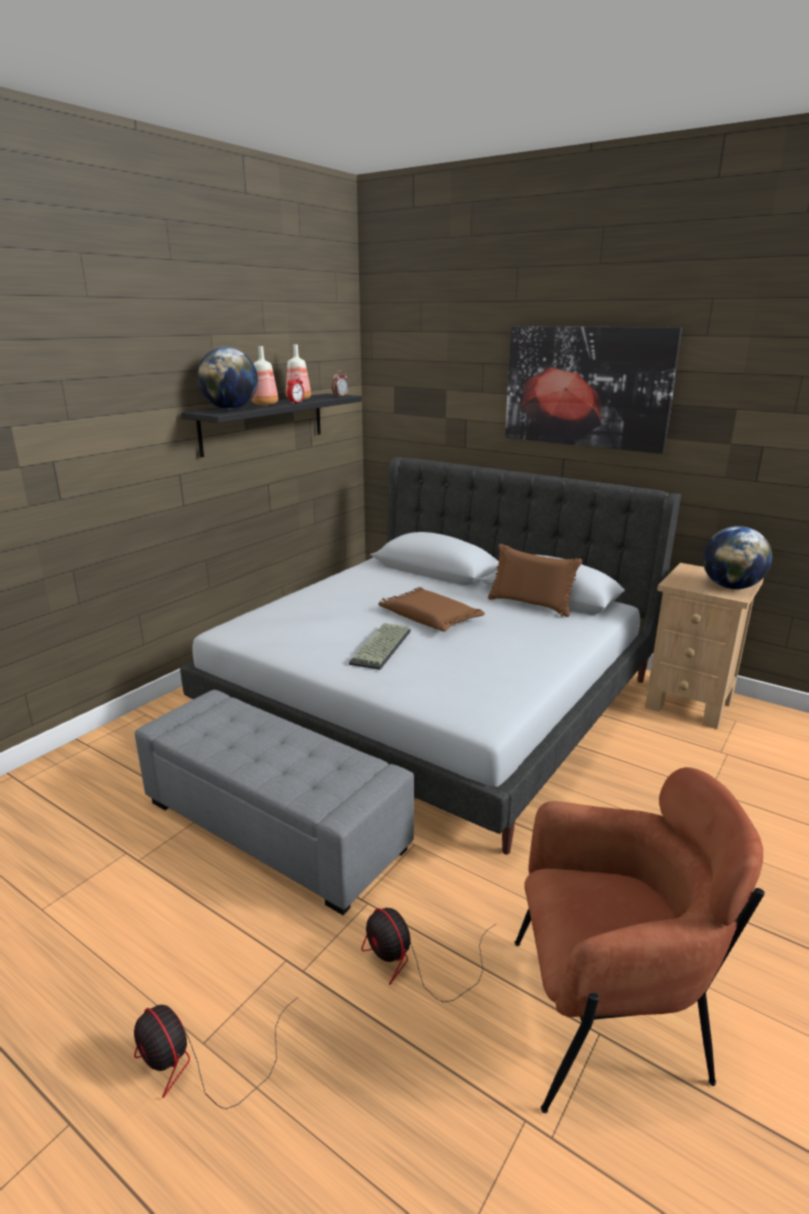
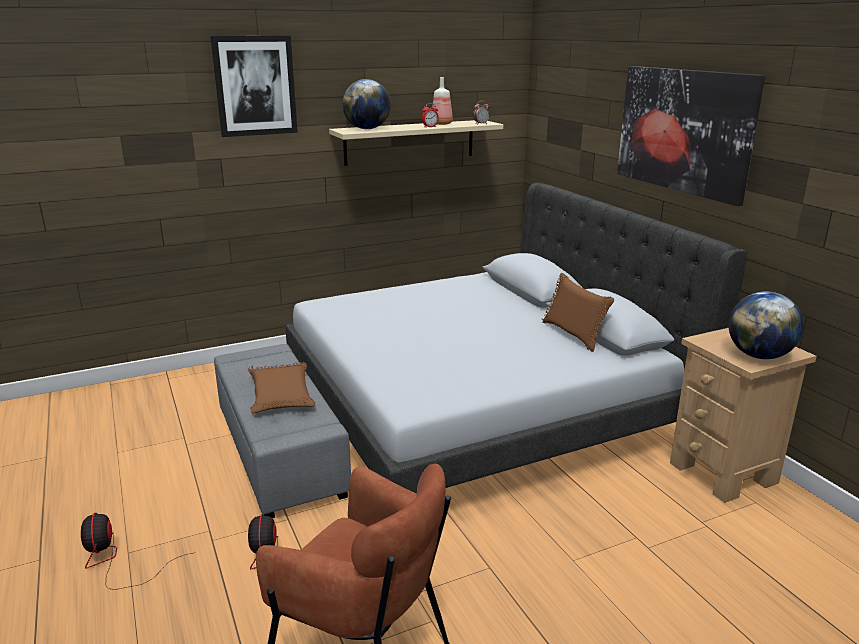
camera: 30 degrees right, 0 degrees up
black shelf [181,393,362,457] -> beige shelf [329,120,503,166]
bottle [251,346,278,405] -> none
keyboard [349,623,411,670] -> none
brown pillow [378,587,485,632] -> brown pillow moved to [248,362,315,414]
none -> picture [211,36,298,137]

